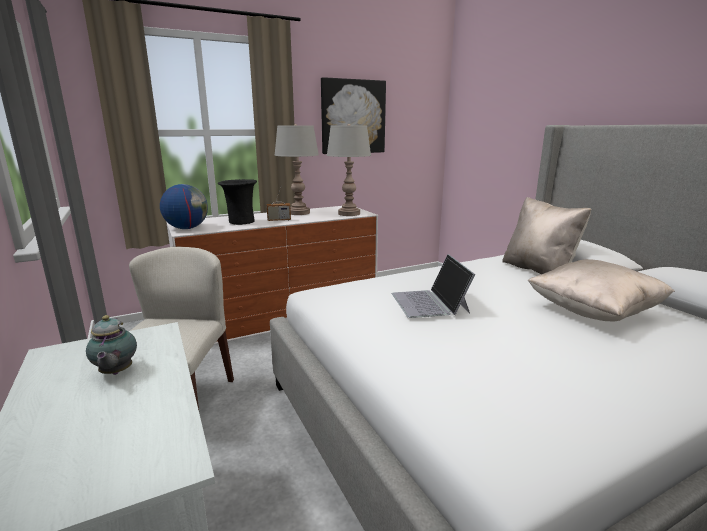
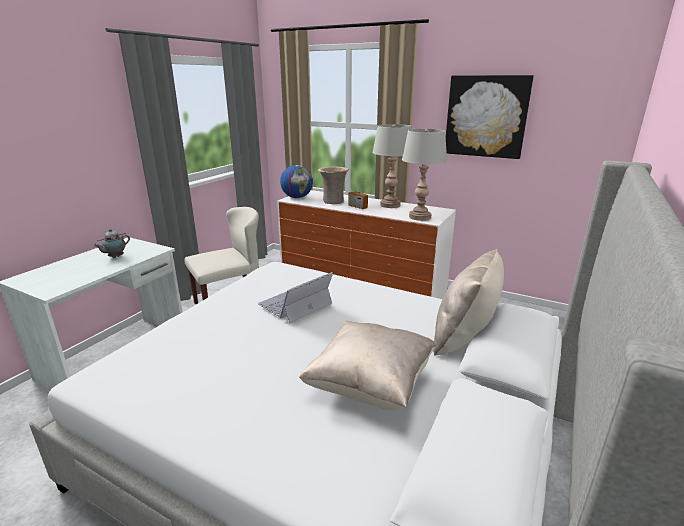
camera: 55 degrees right, 5 degrees up
black vase [218,179,257,225] -> beige vase [318,167,349,204]

